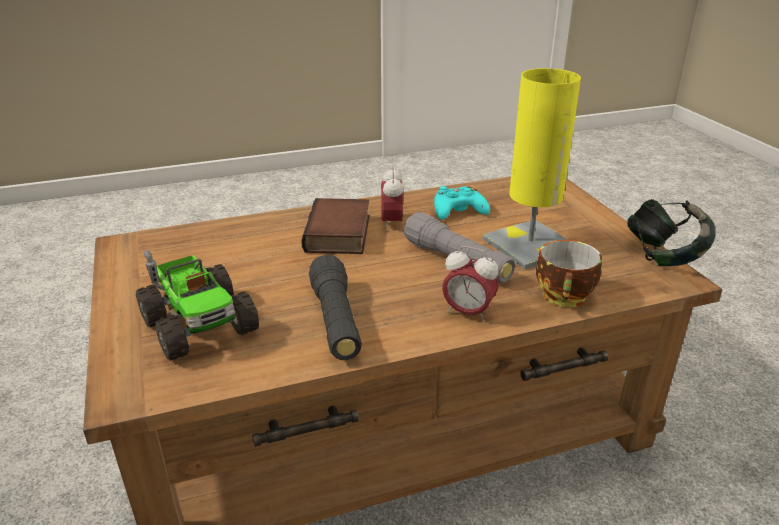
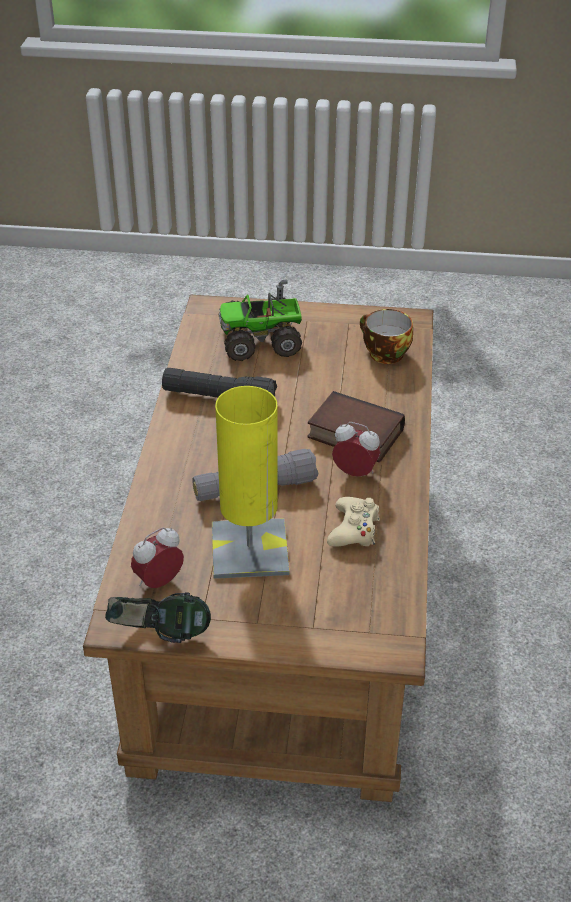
camera: 115 degrees right, 10 degrees up
turquoise game controller [434,186,490,220] -> beige game controller [327,497,380,547]
alarm clock [442,246,499,322] -> alarm clock moved to [131,527,184,588]
cup [536,240,602,307] -> cup moved to [360,309,413,364]

